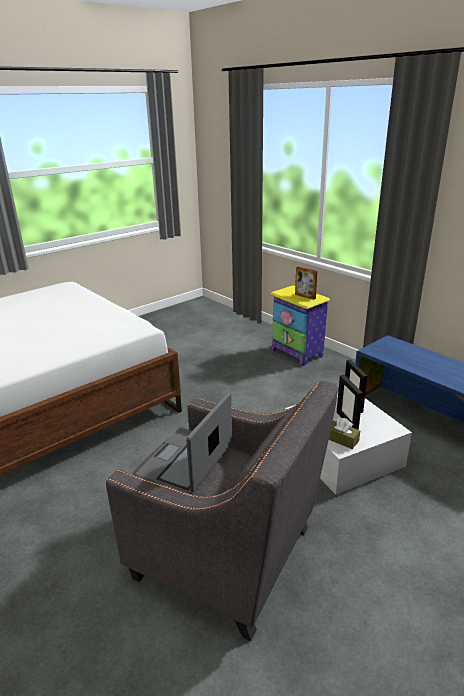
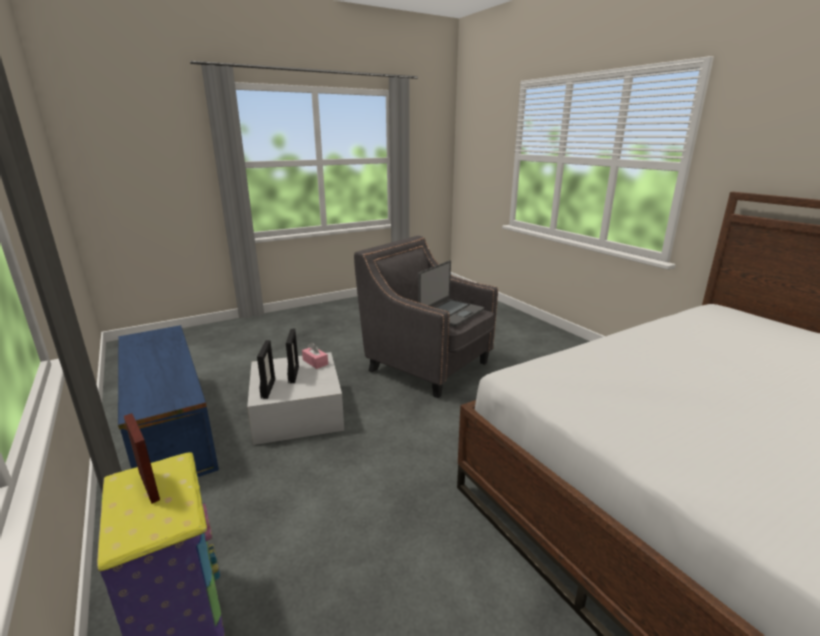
camera: 170 degrees left, 5 degrees down
brown tissue box [329,418,360,449] -> pink tissue box [302,342,328,369]

